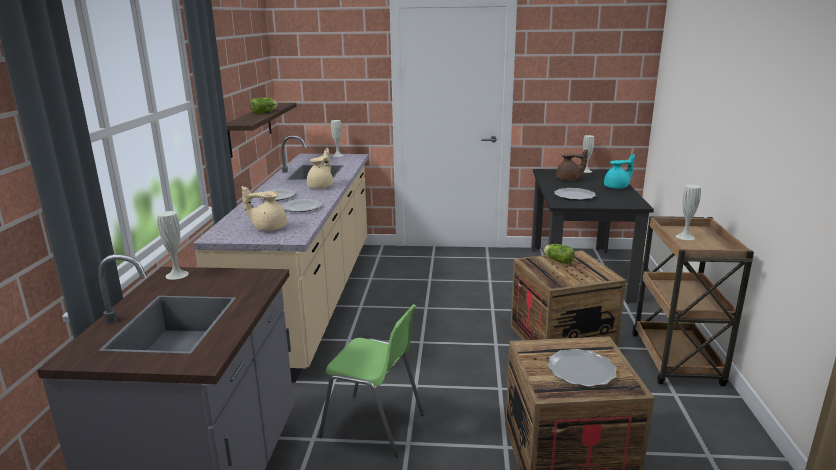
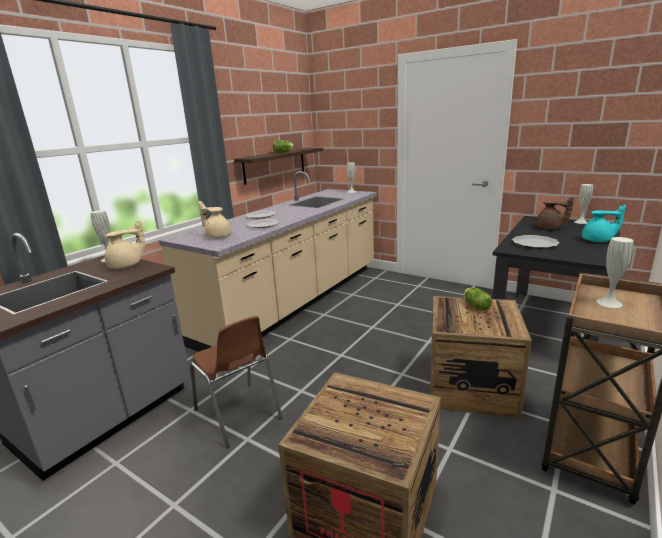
camera: 30 degrees right, 0 degrees up
beige teapot [307,148,333,189] -> beige teapot moved to [105,220,145,269]
green chair [319,304,424,458] -> brown chair [190,316,283,448]
plate [548,349,617,387] -> none

